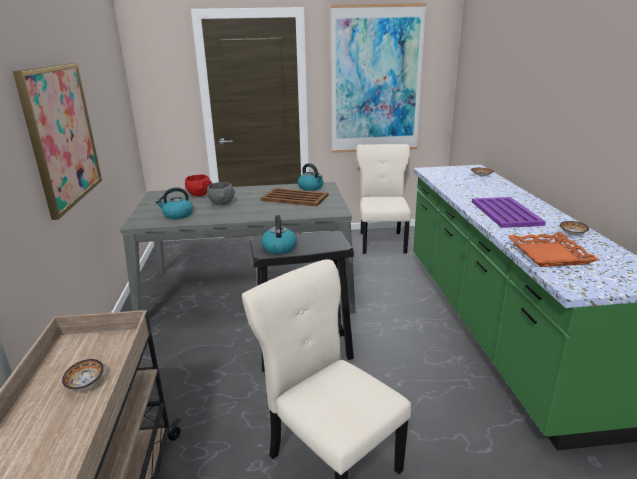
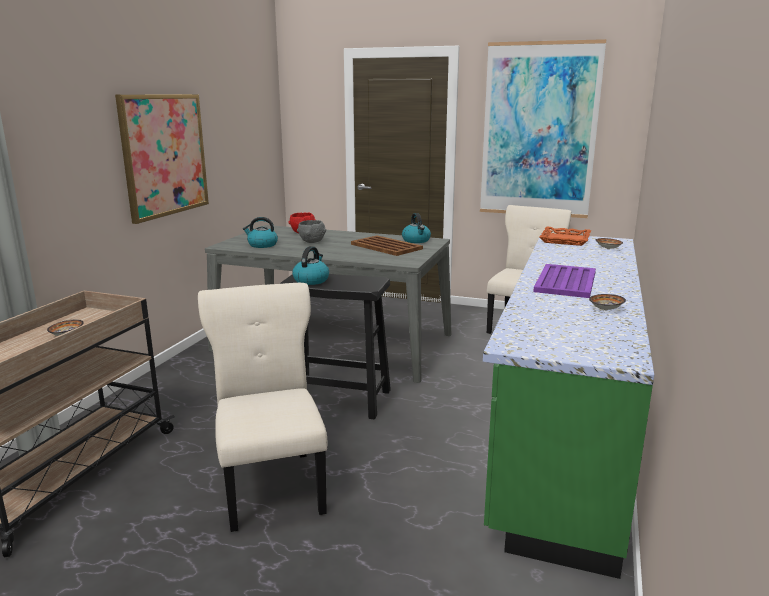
camera: 25 degrees right, 5 degrees down
orange tray [508,233,599,267] -> orange tray moved to [539,227,591,246]

